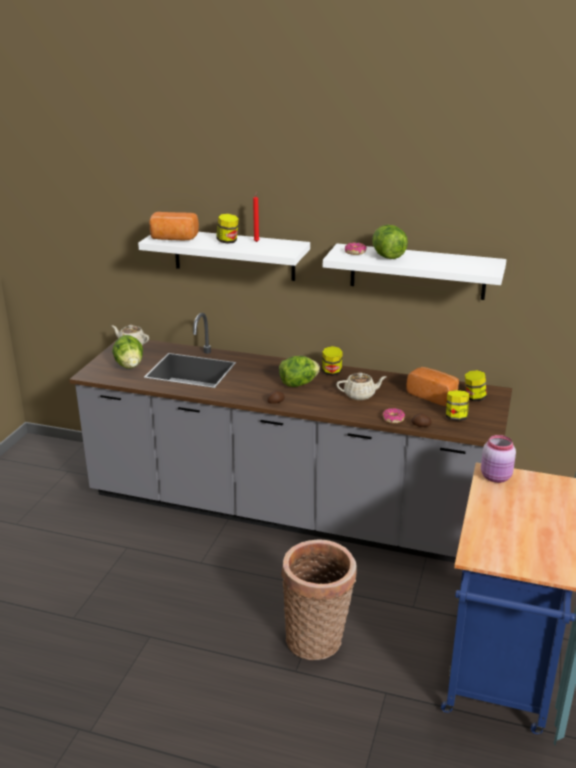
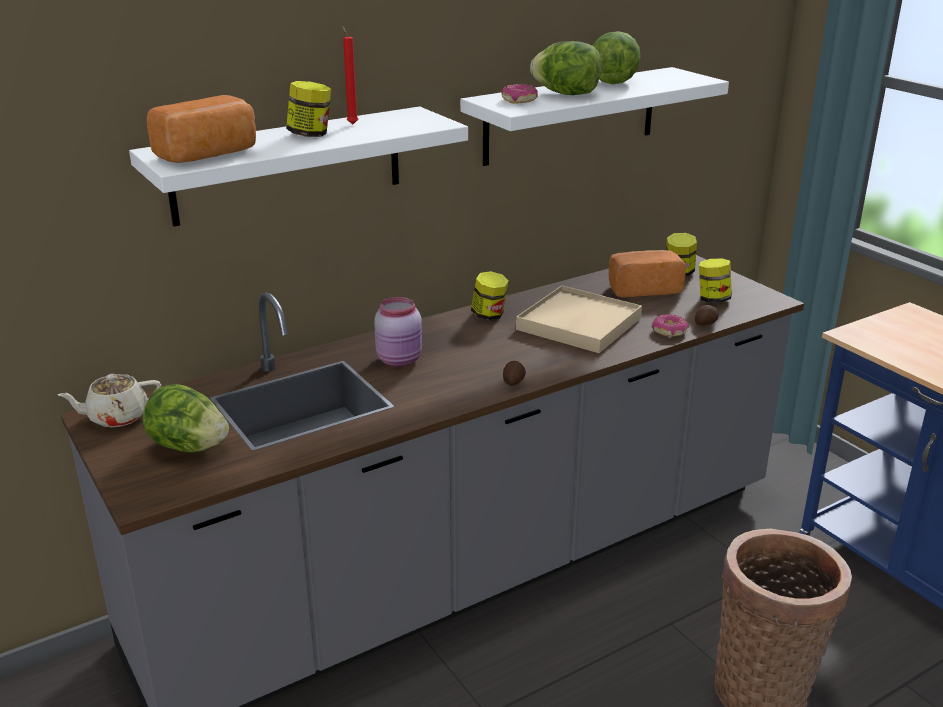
camera: 50 degrees left, 0 degrees up
lettuce [279,356,320,387] -> lettuce moved to [593,31,641,84]
beige teapot [336,373,386,400] -> beige tray [516,286,642,353]
pink jar [481,435,516,483] -> pink jar moved to [374,297,422,367]

